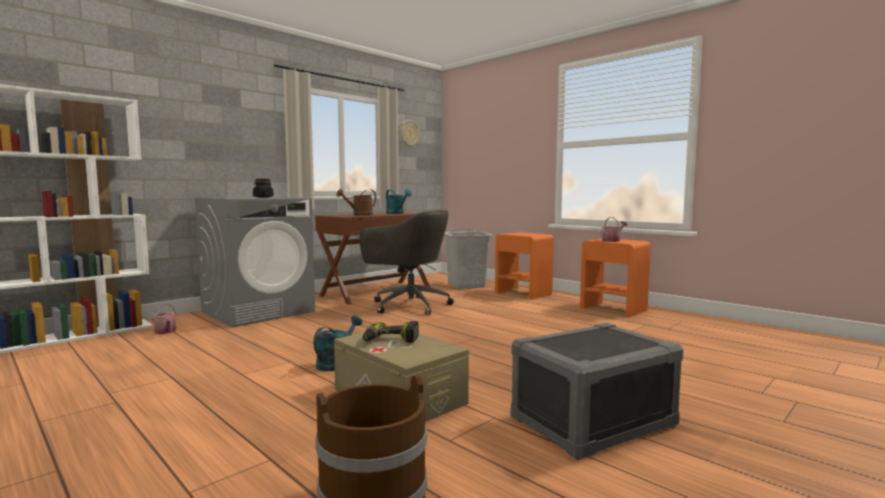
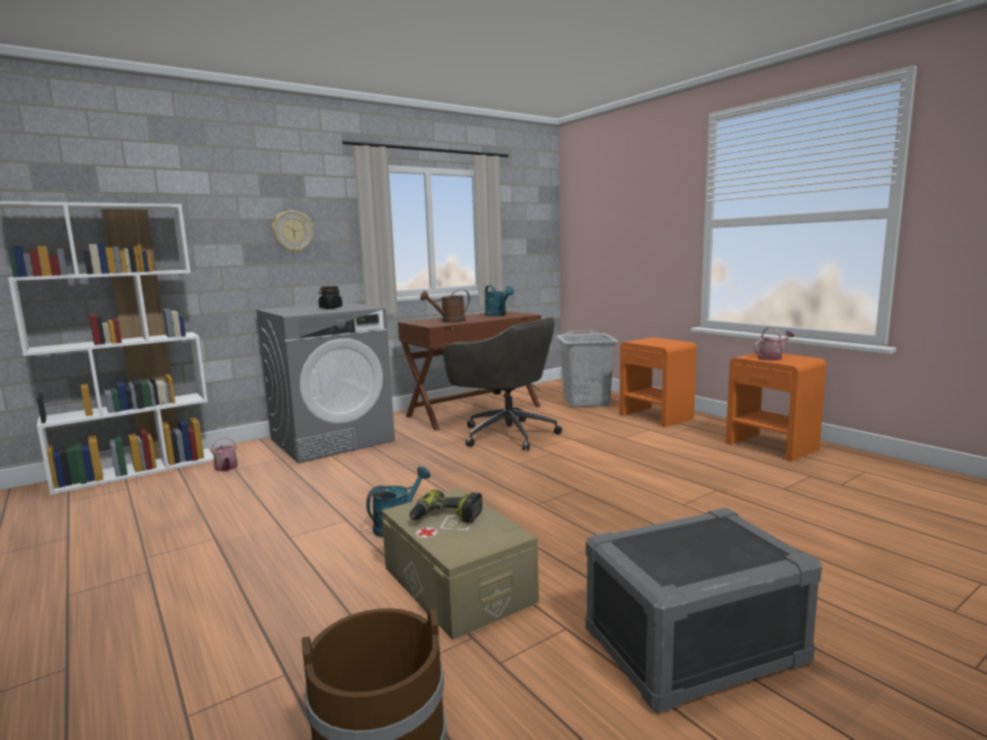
camera: 10 degrees right, 5 degrees up
wall clock [400,120,420,147] -> wall clock moved to [272,210,314,253]

